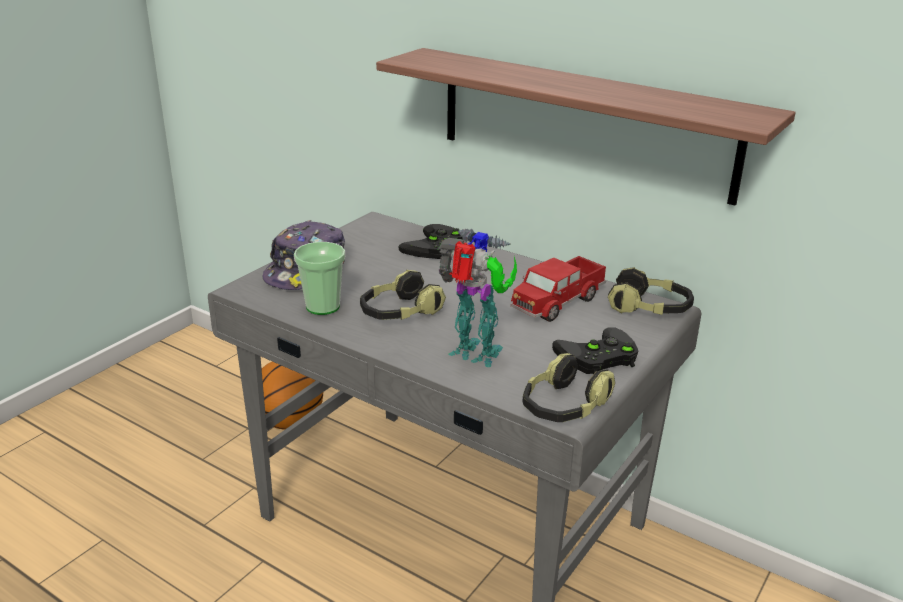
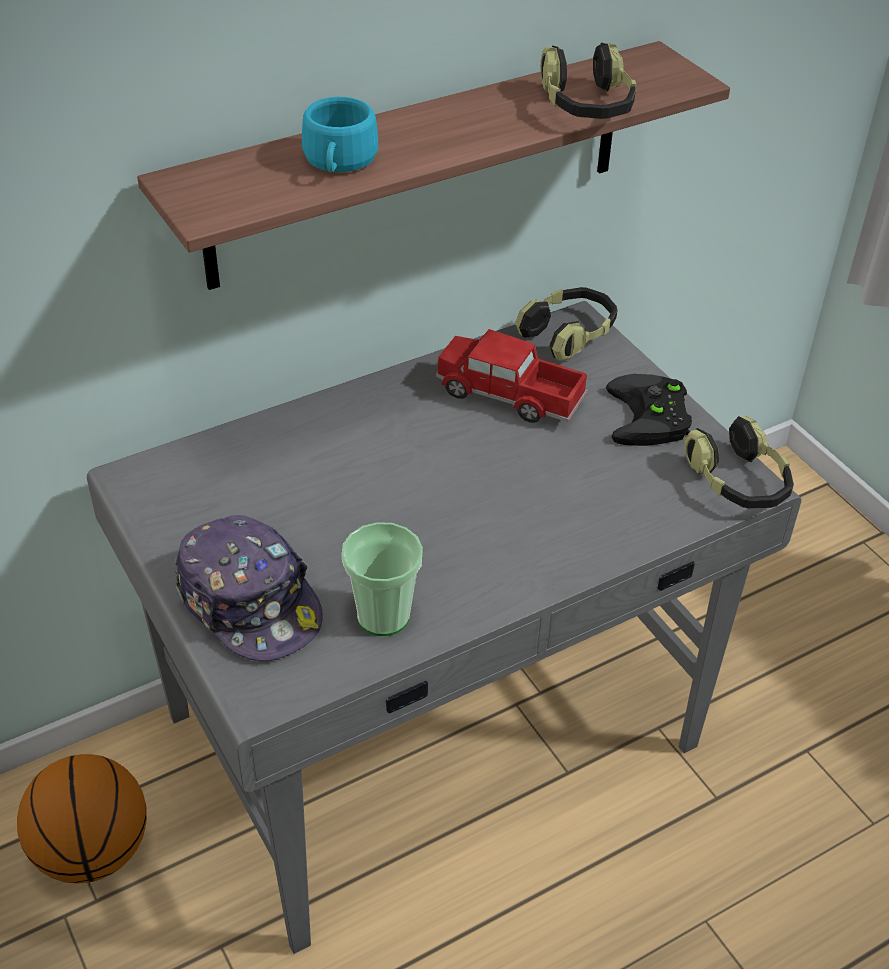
camera: 65 degrees left, 15 degrees up
headphones [360,270,446,320] -> headphones moved to [540,43,636,119]
black game controller [398,224,464,259] -> none
toy robot [438,229,517,367] -> none
toy truck [511,256,606,322] -> toy truck turned 135 degrees clockwise [436,329,588,423]
none -> turquoise cup [302,97,378,172]

